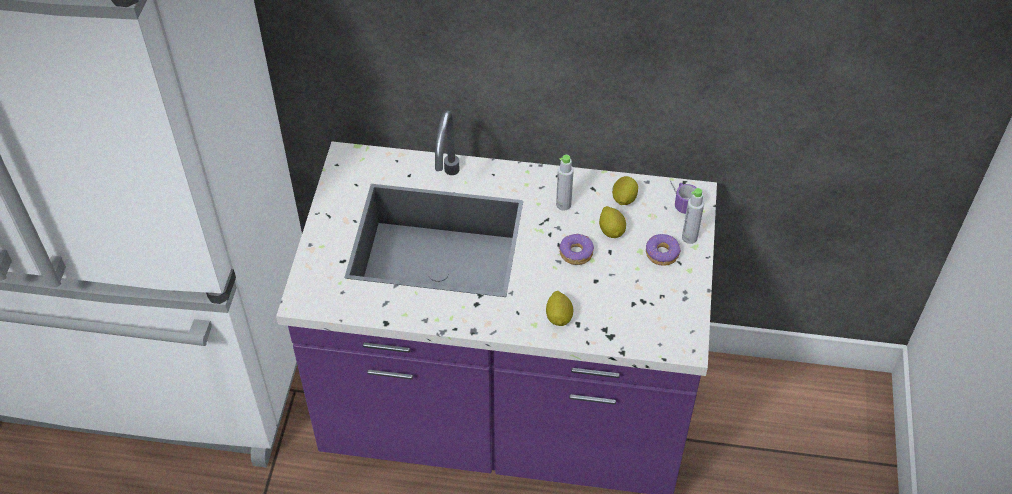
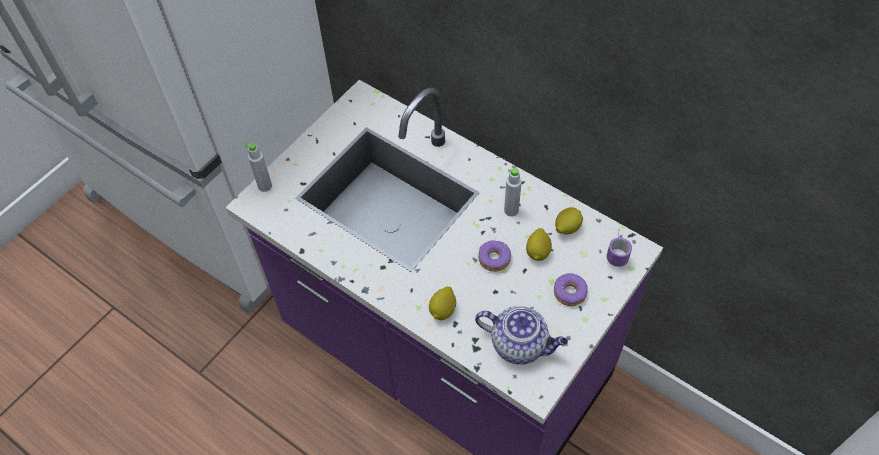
camera: 30 degrees right, 5 degrees up
grey bottle [682,188,704,244] -> grey bottle moved to [245,143,272,192]
none -> teapot [475,306,568,364]

